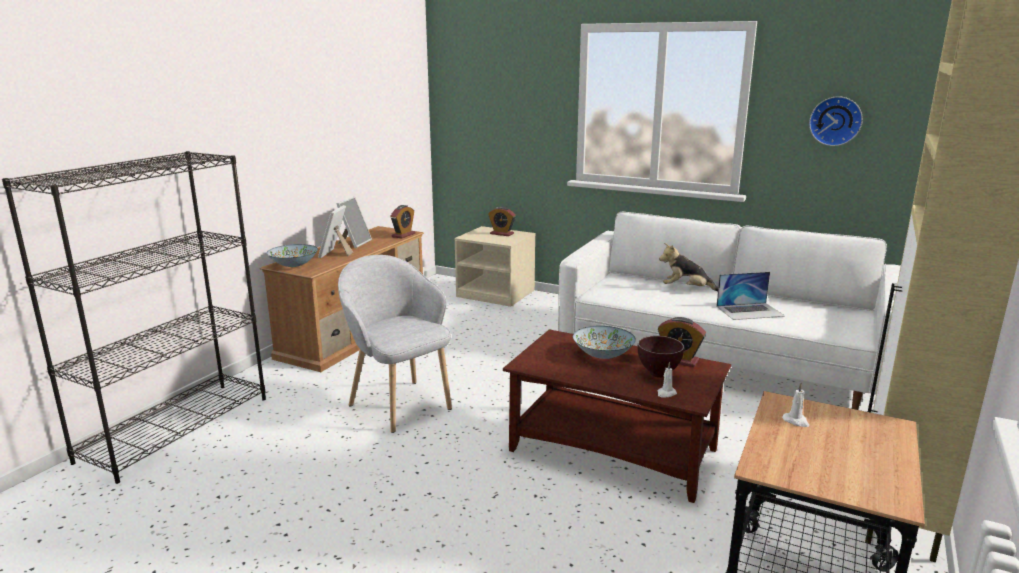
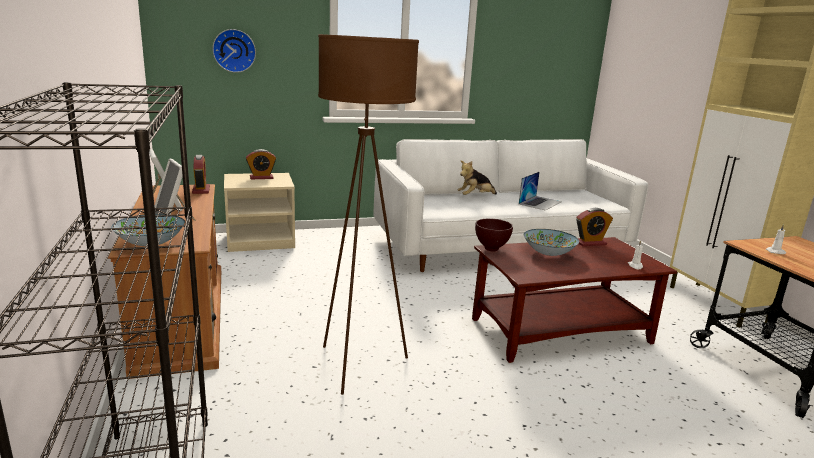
camera: 45 degrees left, 0 degrees up
grey armchair [338,255,452,433] -> brown floor lamp [318,34,419,395]
brown bowl [638,336,684,378] -> brown bowl moved to [475,218,513,252]
wall clock [809,96,863,146] -> wall clock moved to [212,29,256,73]

